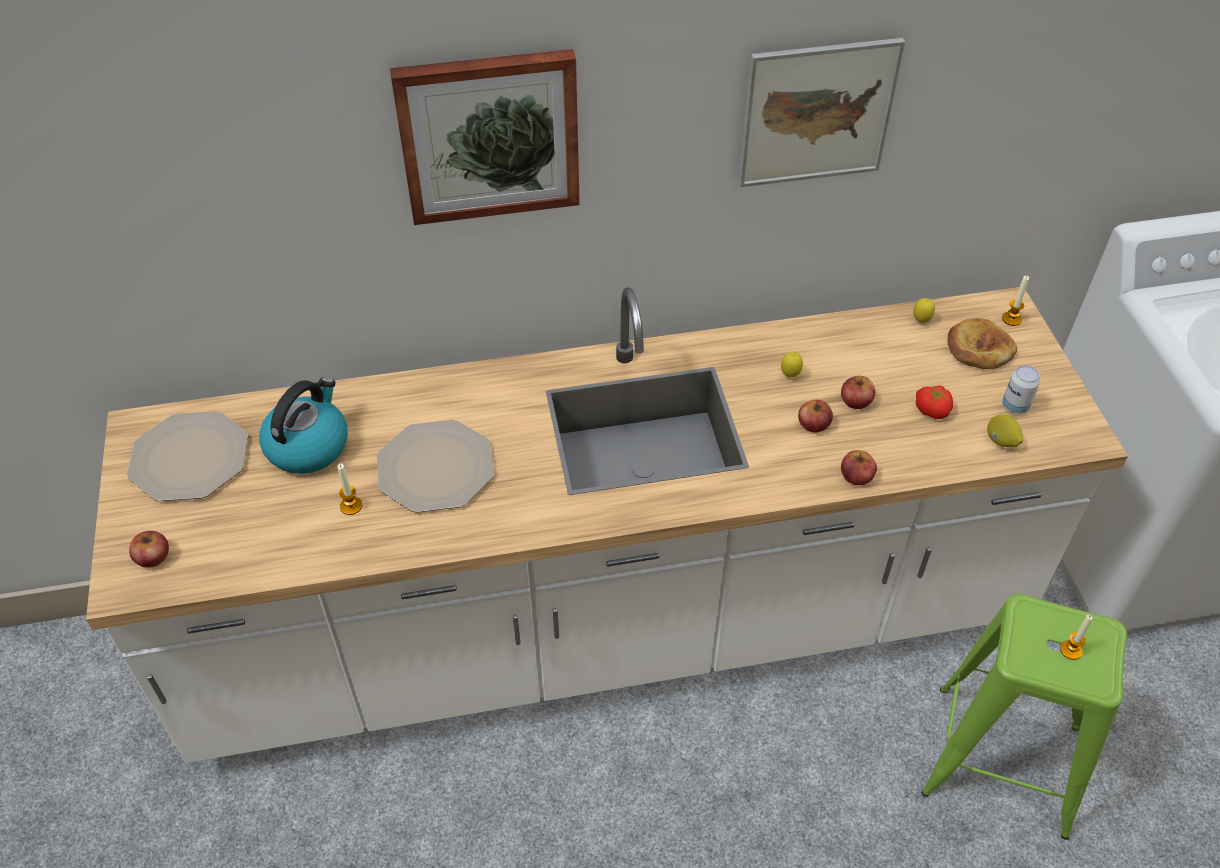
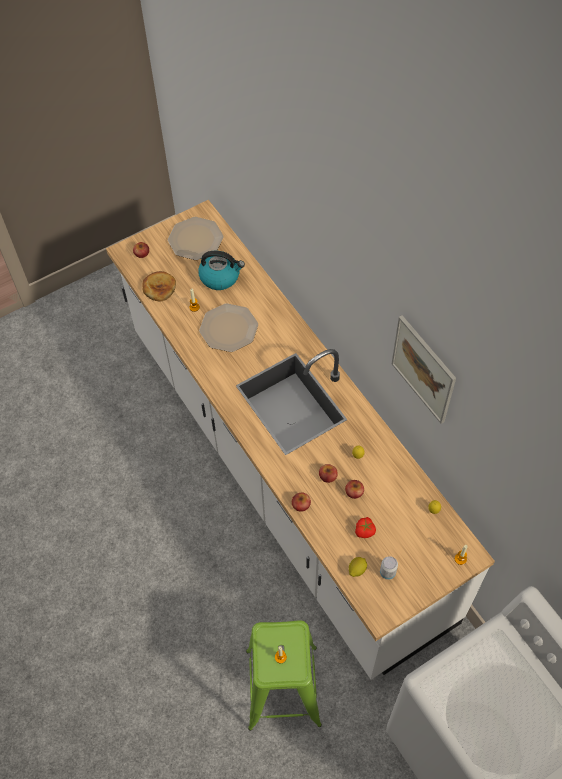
camera: 70 degrees right, 10 degrees up
picture [390,49,580,225] -> none
bread [947,318,1017,369] -> bread moved to [142,271,176,301]

